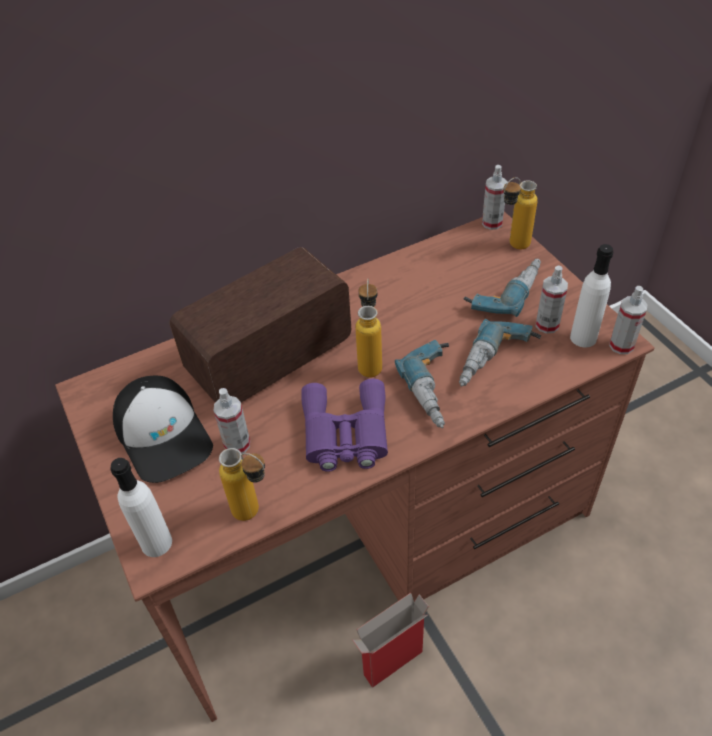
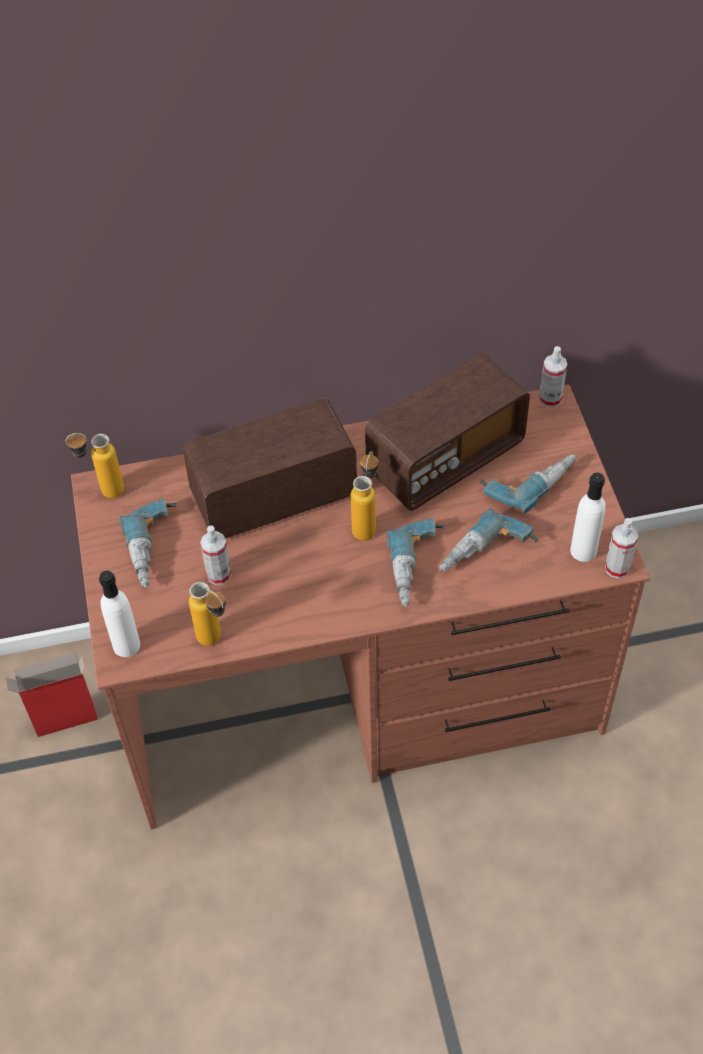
camera: 15 degrees right, 5 degrees up
cap [113,376,213,483] -> power drill [120,499,176,588]
purple binoculars [301,379,388,472] -> none
cardboard box [353,593,429,688] -> cardboard box moved to [5,652,98,737]
bottle [503,177,538,249] -> bottle moved to [66,433,124,498]
spray bottle [536,266,568,334] -> none
none -> radio [365,354,530,511]

